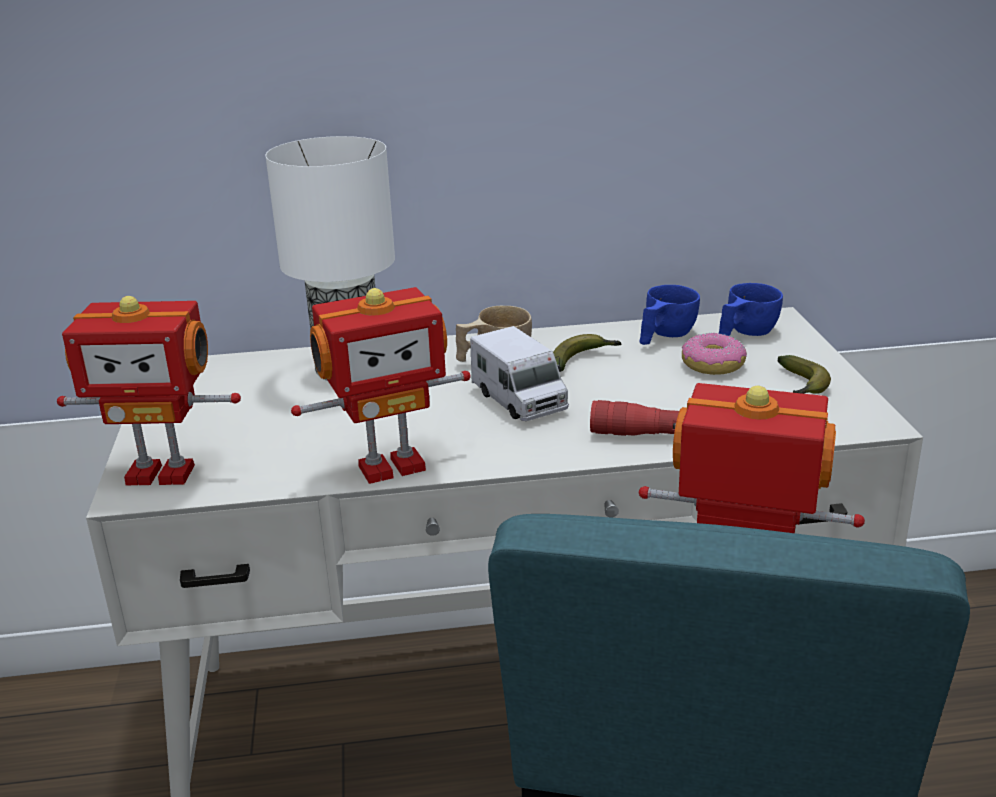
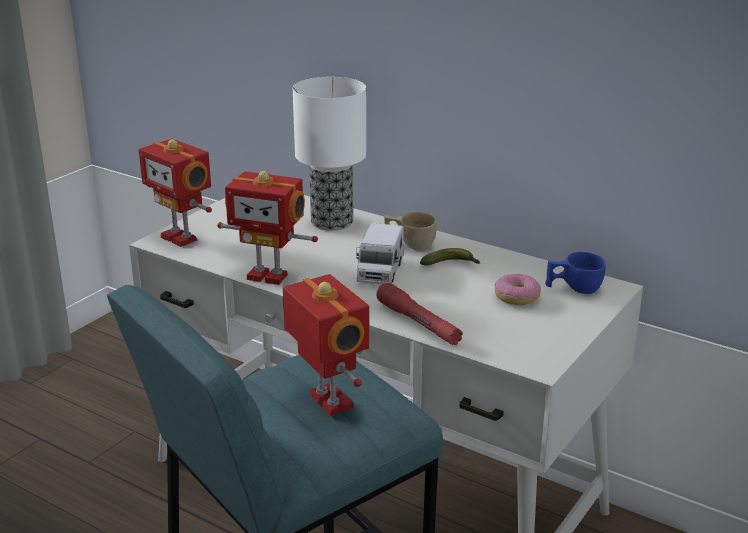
camera: 40 degrees right, 0 degrees up
blue cup [640,285,700,345] -> none
banana [778,355,831,394] -> none

